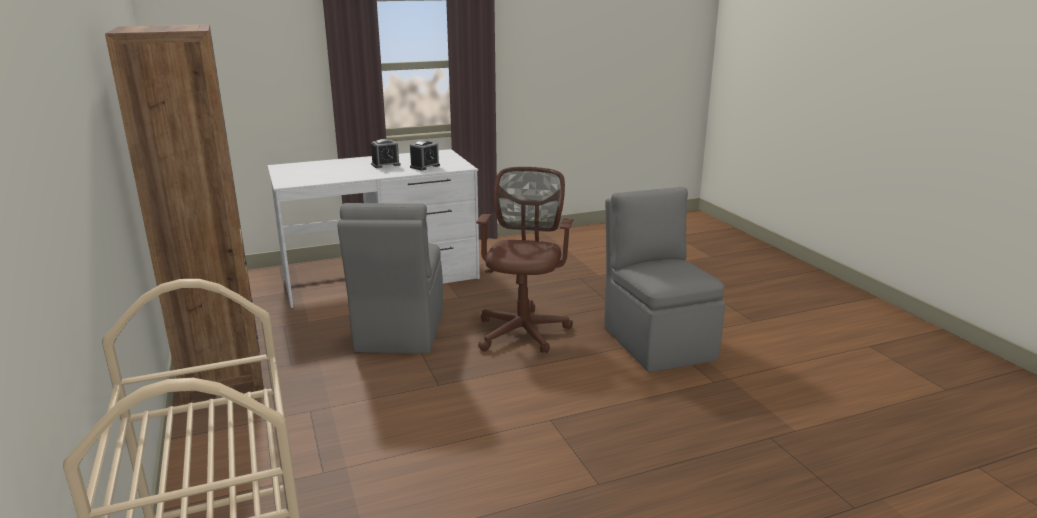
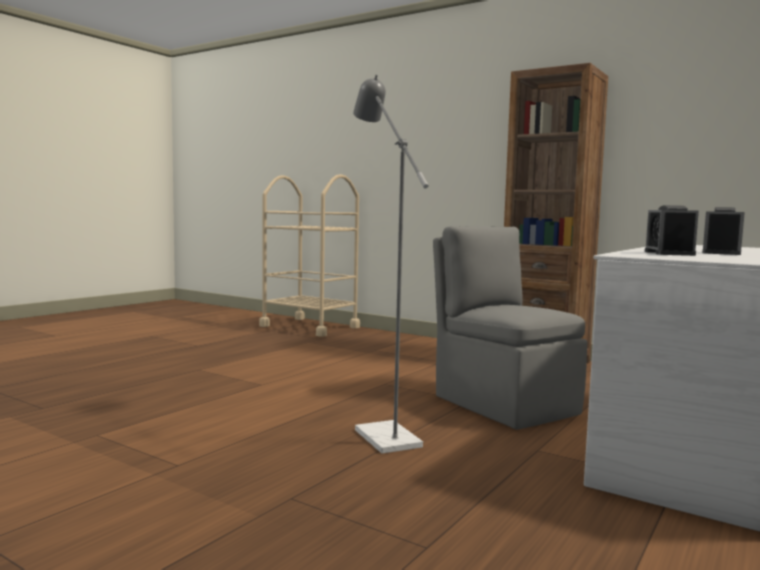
camera: 145 degrees right, 15 degrees down
brown office chair [476,167,574,353] -> grey floor lamp [353,75,429,454]
grey chair [604,187,725,372] -> none

